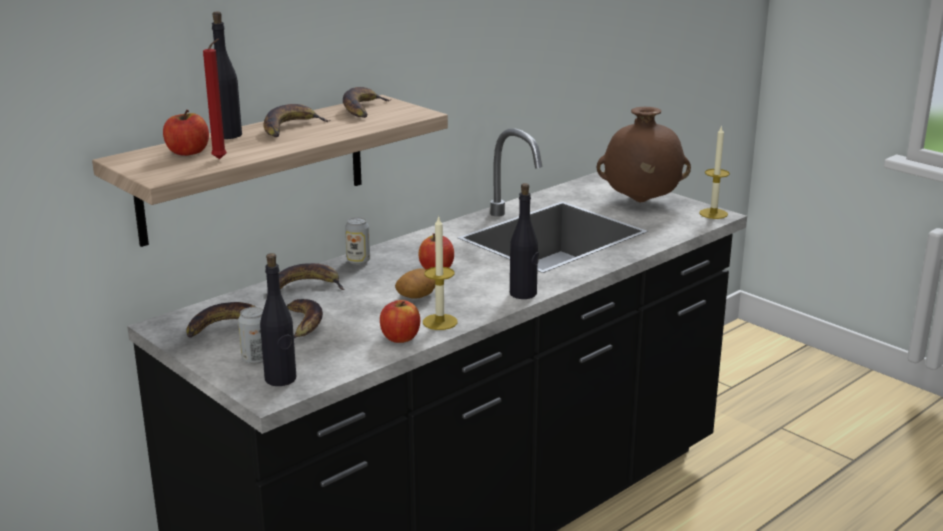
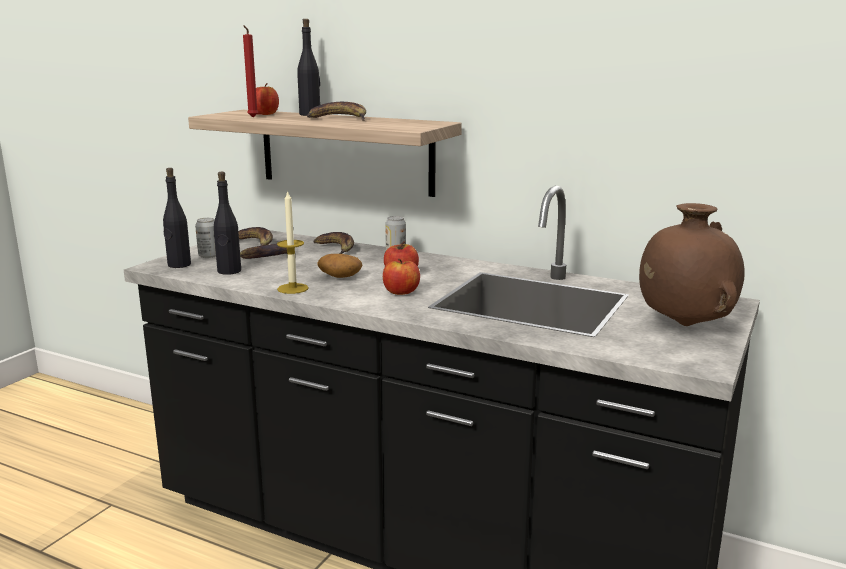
camera: 70 degrees right, 5 degrees down
banana [343,87,392,118] -> none
apple [380,300,420,343] -> apple moved to [383,259,420,295]
black bottle [510,183,539,299] -> black bottle moved to [214,172,241,275]
candle [699,125,730,219] -> none

